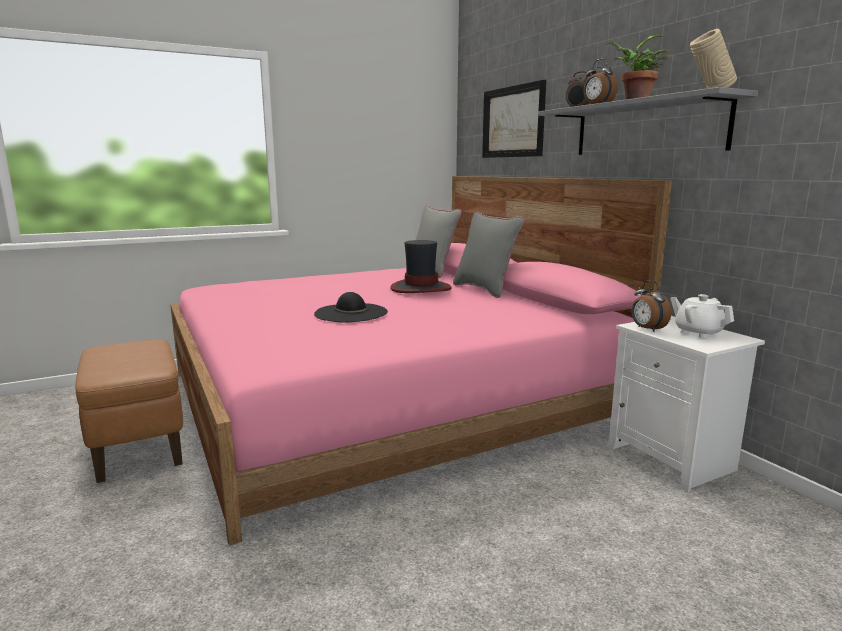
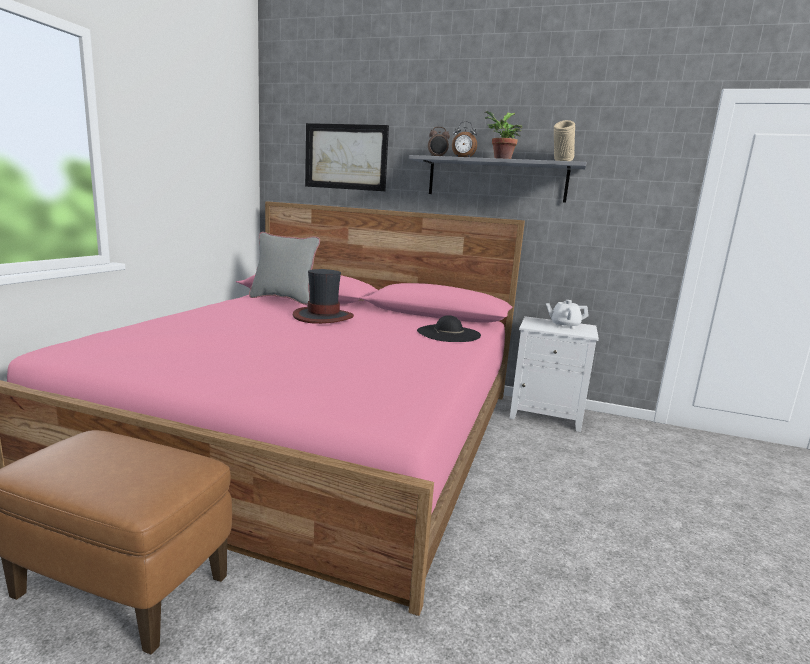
camera: 45 degrees left, 0 degrees up
black hat [314,292,388,322] -> black hat moved to [417,315,481,342]
grey pillow [453,212,524,298] -> none
alarm clock [632,280,671,332] -> none

